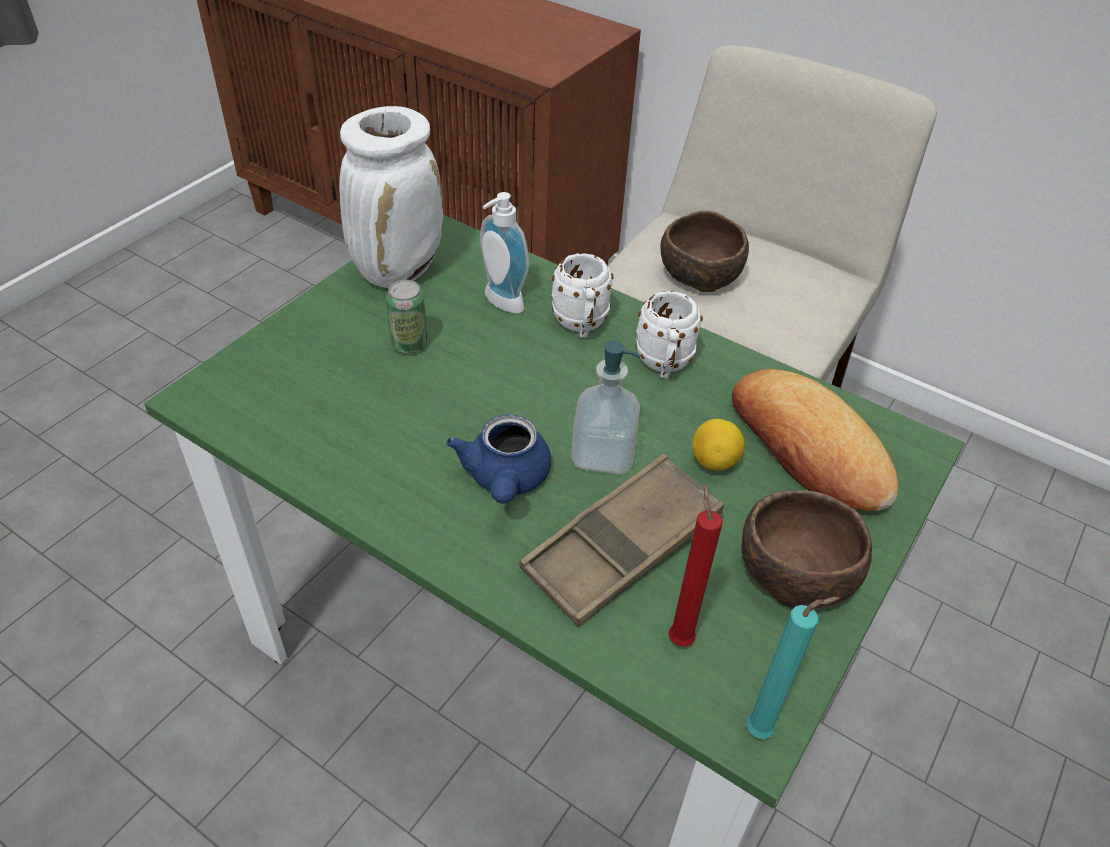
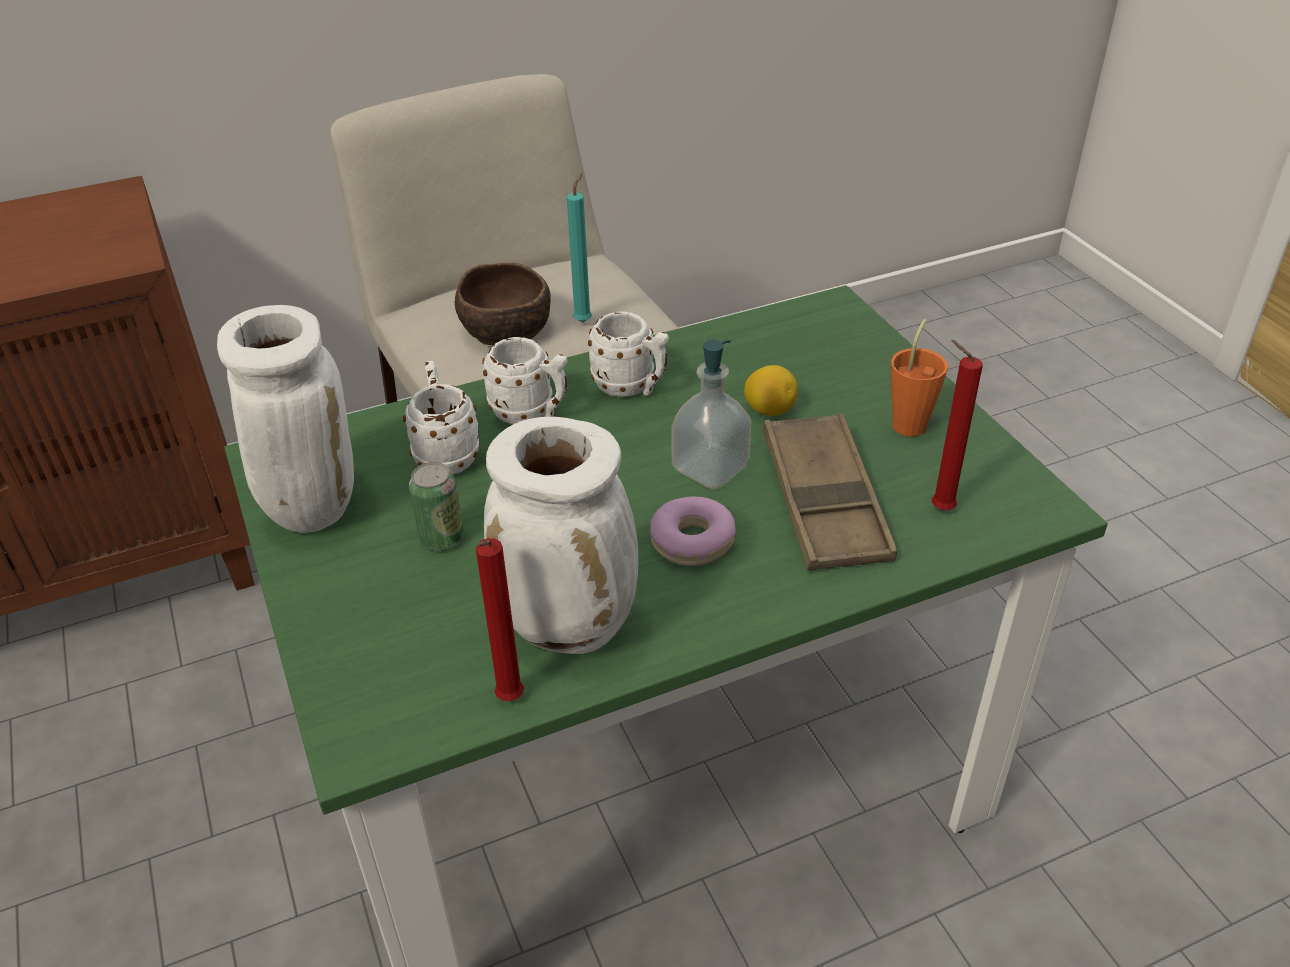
camera: 55 degrees left, 5 degrees down
blue teapot [446,415,551,504] -> donut [650,497,736,566]
soap dispenser [480,192,529,313] -> white mug [403,361,479,475]
bread [732,369,898,511] -> none
brown bowl [741,490,872,608] -> orange cup [891,319,948,437]
turquoise candle [746,597,839,739] -> turquoise candle moved to [567,173,592,322]
none -> red candle [476,538,524,701]
none -> white vase [484,417,638,654]

